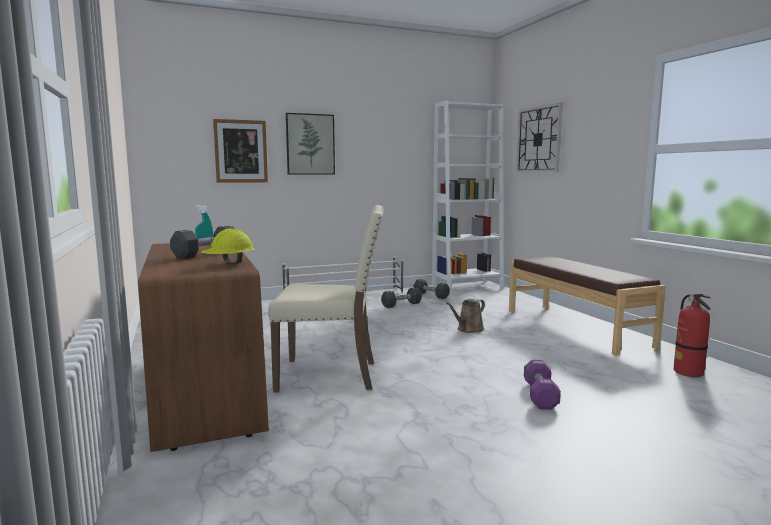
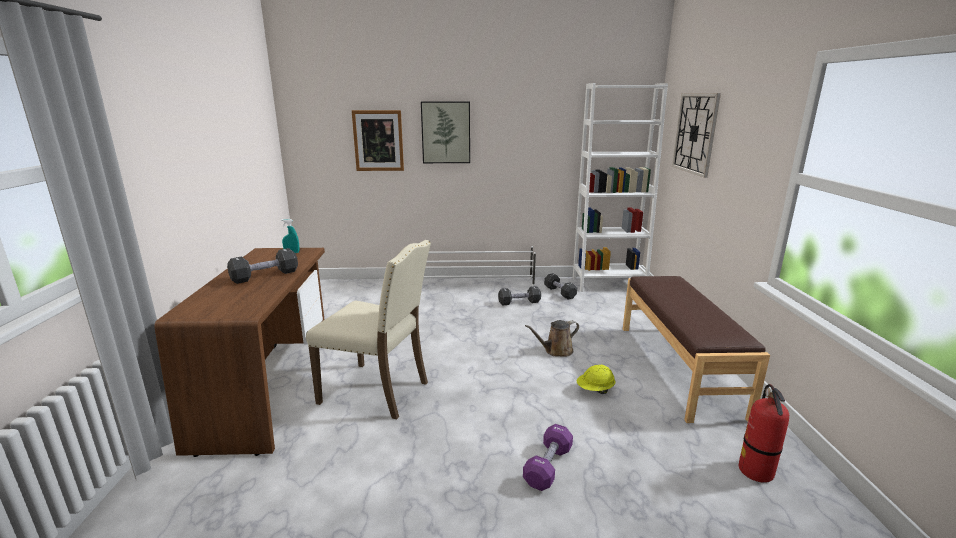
camera: 20 degrees right, 10 degrees up
yellow hard hat [201,229,255,264] -> yellow hard hat moved to [577,365,616,394]

